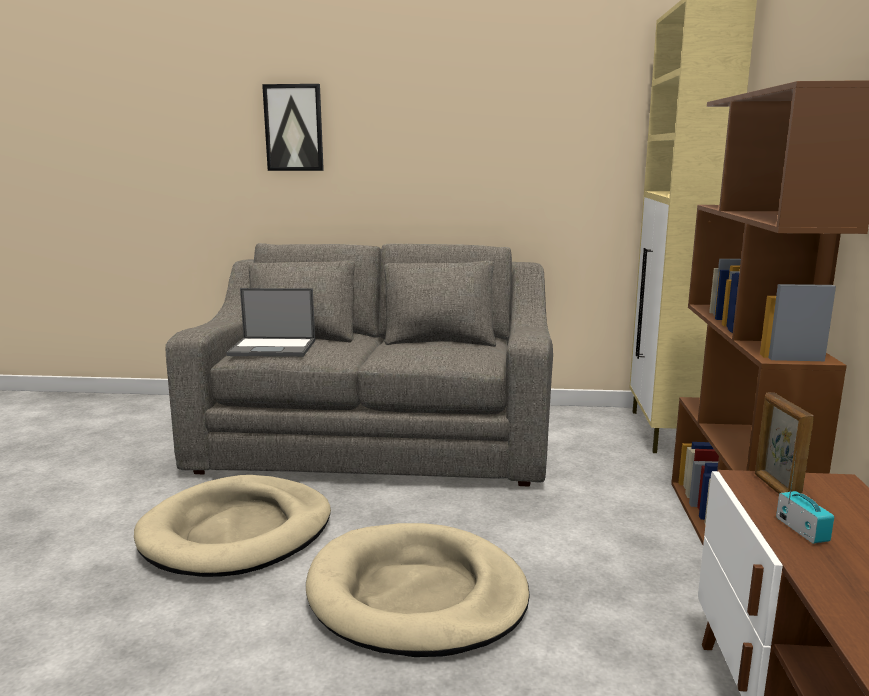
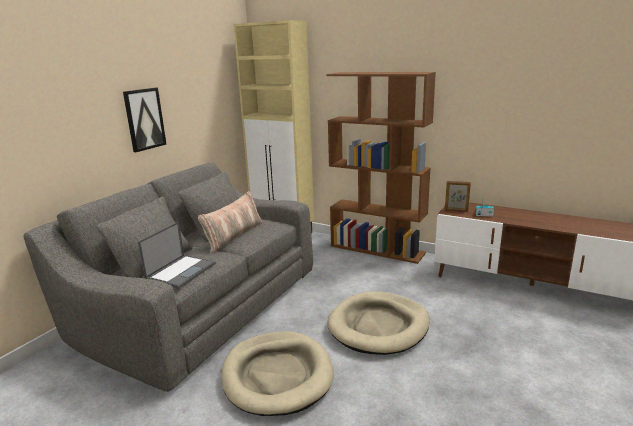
camera: 65 degrees left, 5 degrees up
picture [262,84,324,171] -> picture moved to [123,88,166,152]
none -> pillow [198,191,262,254]

